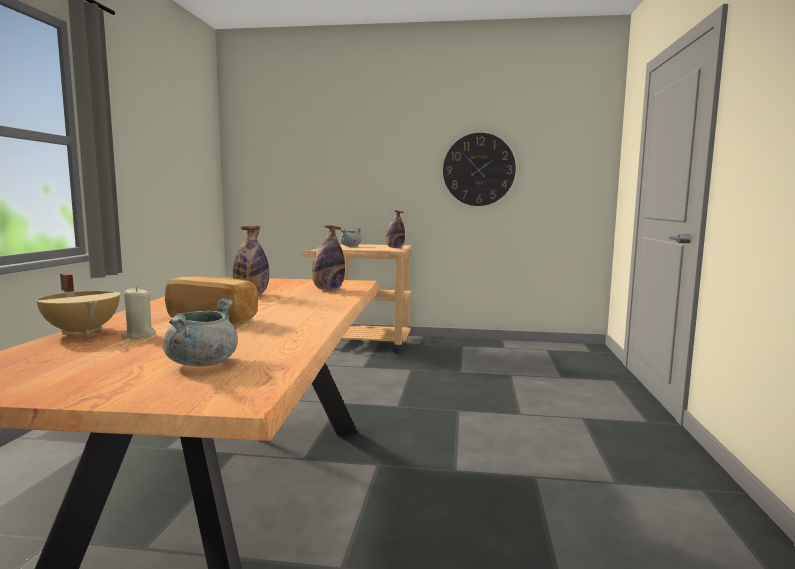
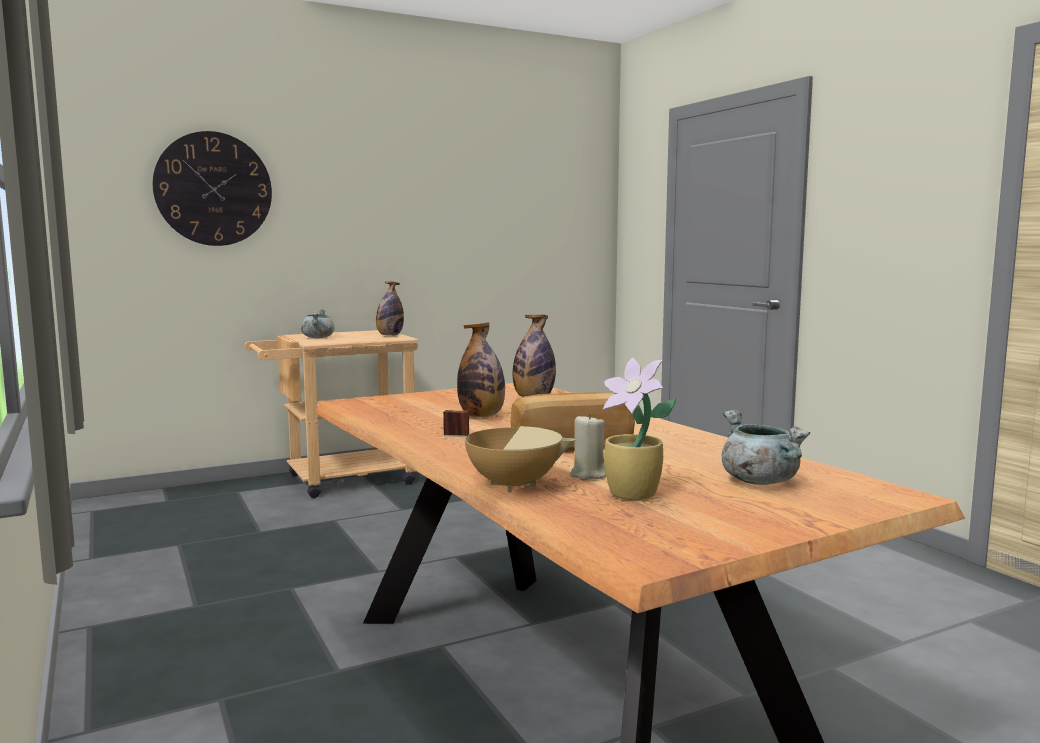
camera: 35 degrees left, 0 degrees up
wall clock [443,133,516,206] -> wall clock moved to [153,131,272,246]
none -> potted plant [603,358,676,500]

